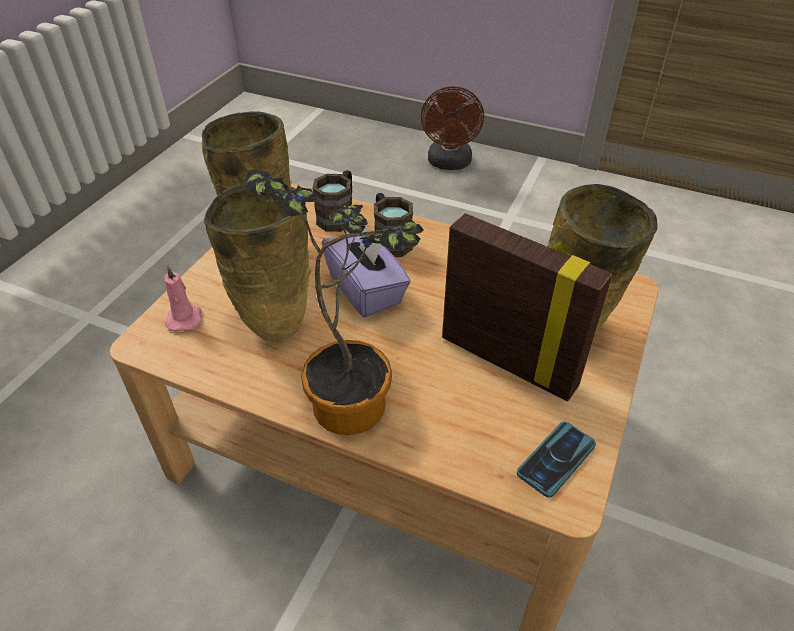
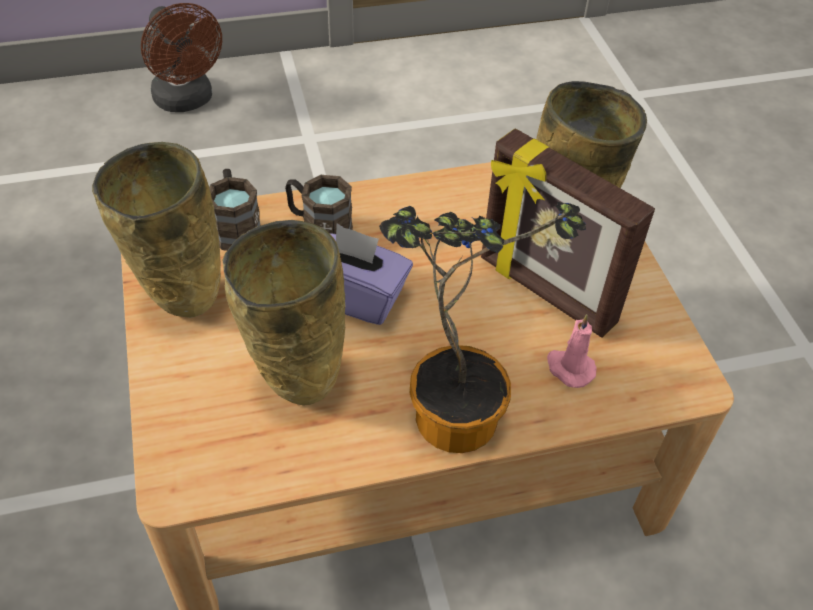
camera: 40 degrees left, 5 degrees up
pink candle [164,266,202,332] -> pink candle moved to [547,314,596,388]
picture frame [442,213,613,401] -> picture frame turned 135 degrees counterclockwise [481,128,655,338]
phone [517,422,596,498] -> none

